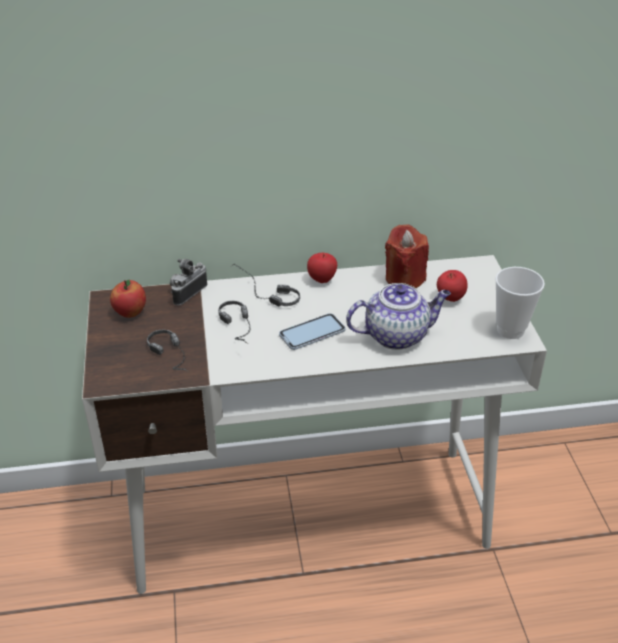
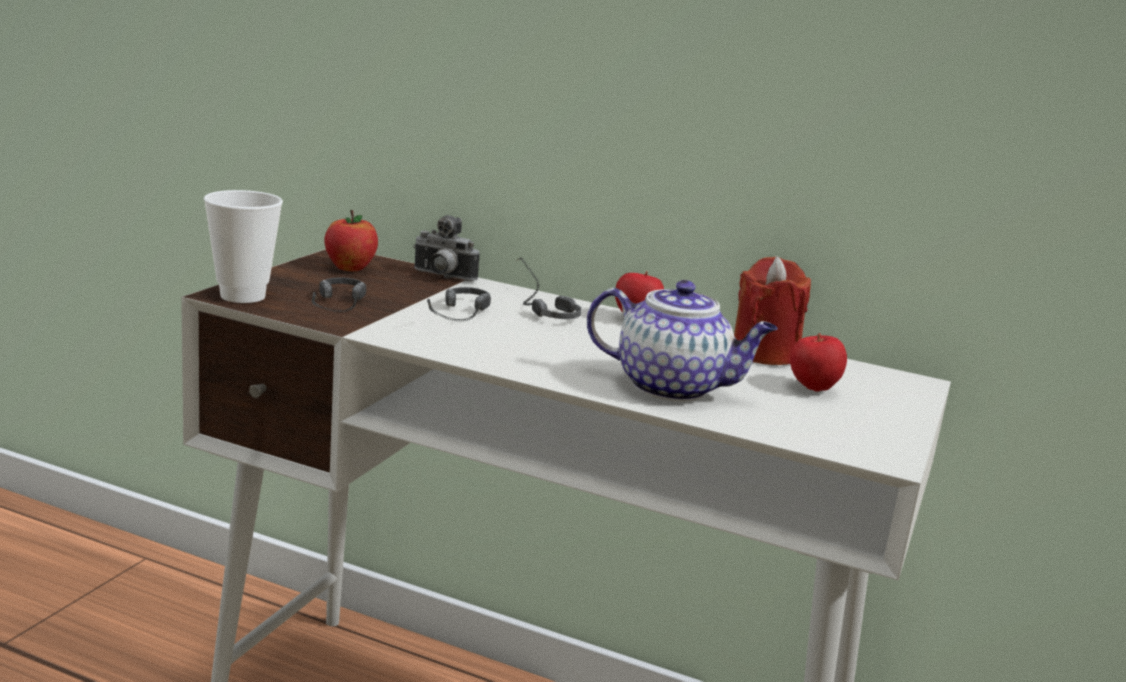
camera: 30 degrees right, 20 degrees down
camera [170,259,207,305] -> camera turned 135 degrees counterclockwise [413,215,480,281]
phone [279,313,345,350] -> none
cup [495,267,545,339] -> cup moved to [204,190,283,303]

